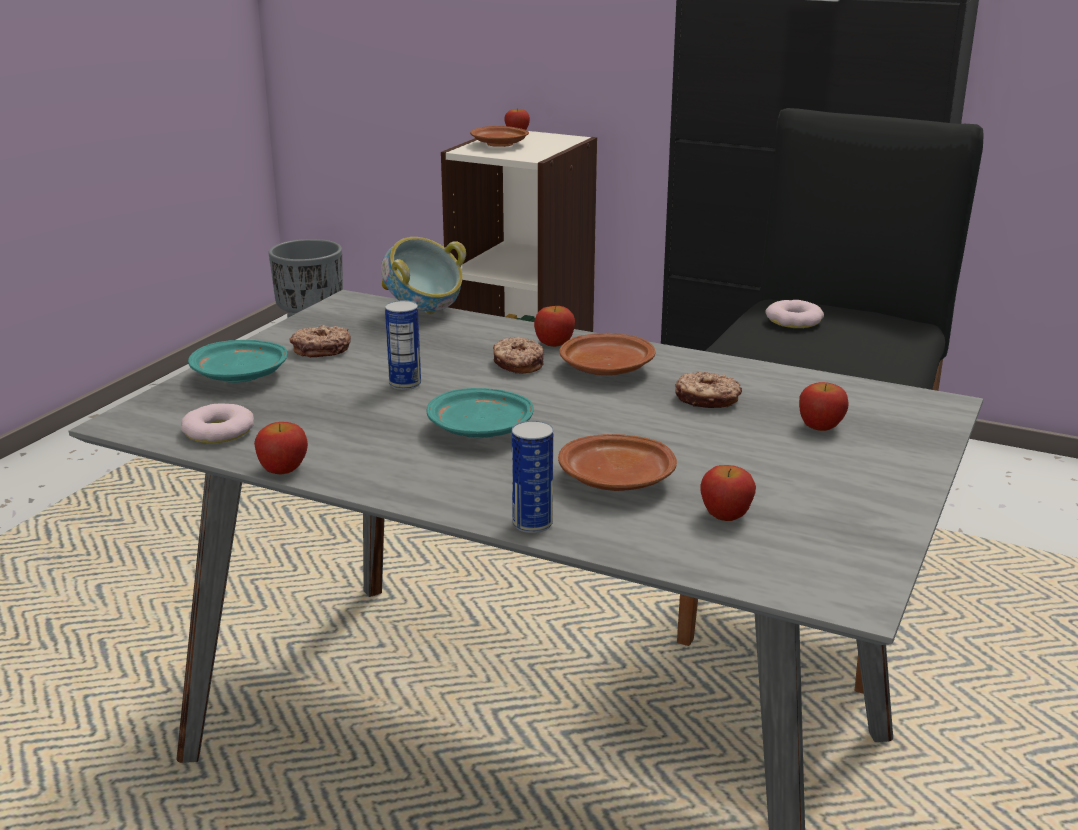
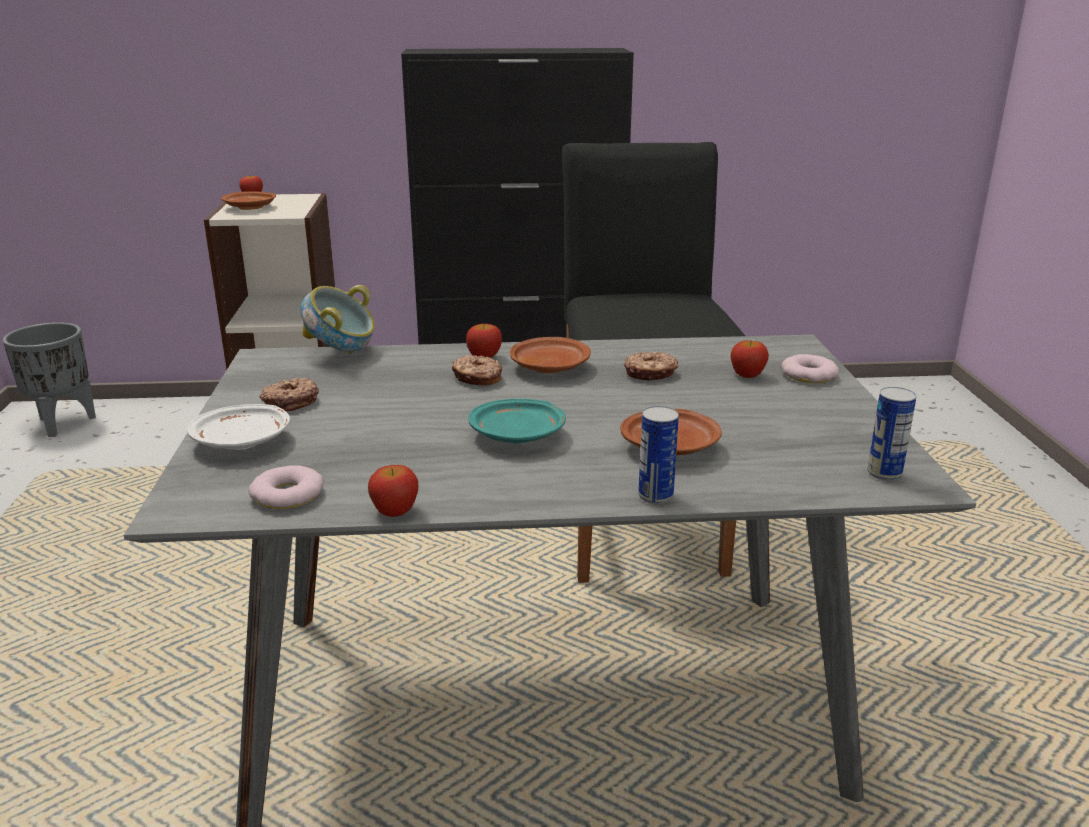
camera: 30 degrees left, 0 degrees up
turquoise plate [188,340,288,383] -> white plate [187,404,290,450]
can [385,300,421,390] -> can moved to [867,387,917,481]
apple [701,465,756,521] -> none
donut [765,300,824,328] -> donut moved to [781,354,839,383]

